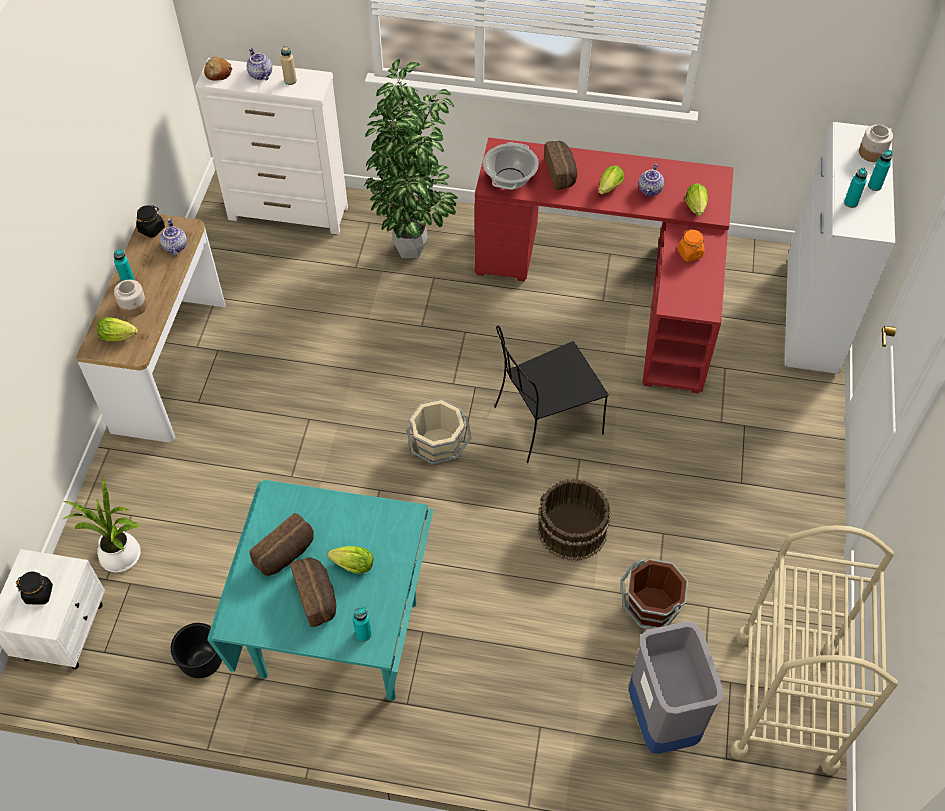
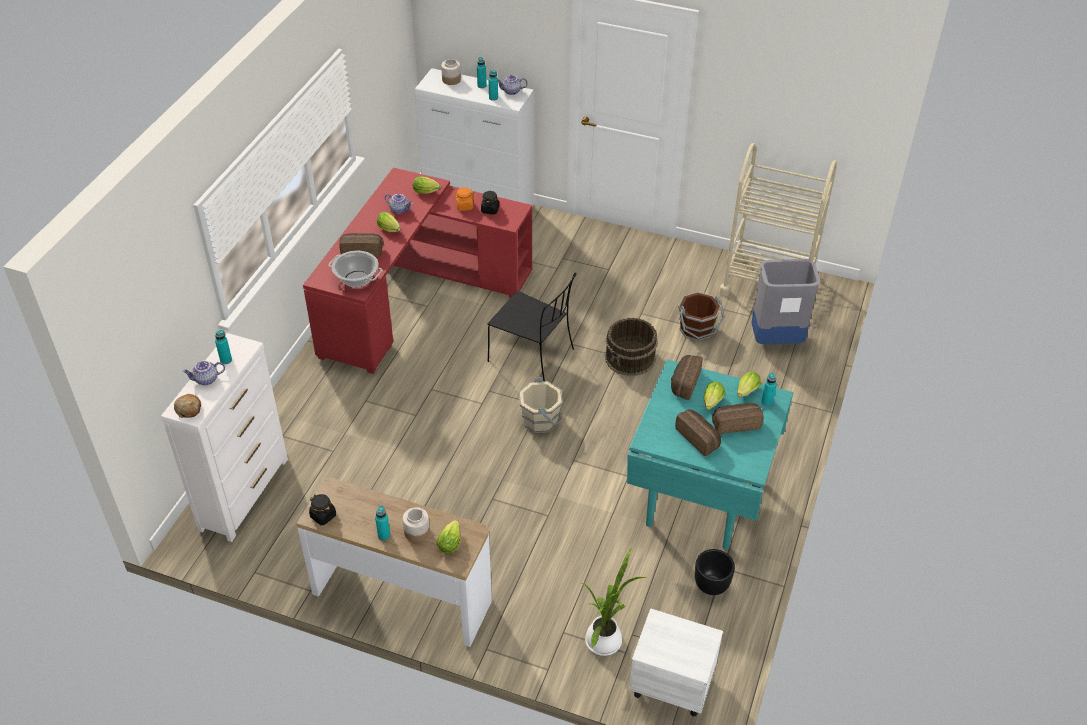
camera: 80 degrees left, 10 degrees down
black jar [16,571,53,605] -> black jar moved to [481,191,499,215]
teapot [160,218,187,256] -> teapot moved to [498,75,527,95]
beige bottle [281,45,297,85] -> turquoise bottle [215,330,232,364]
potted plant [364,59,458,258] -> none
black chair [494,325,608,463] -> black chair turned 45 degrees counterclockwise [488,272,576,381]
none -> bread [671,355,703,400]
none -> lettuce [737,371,761,397]

